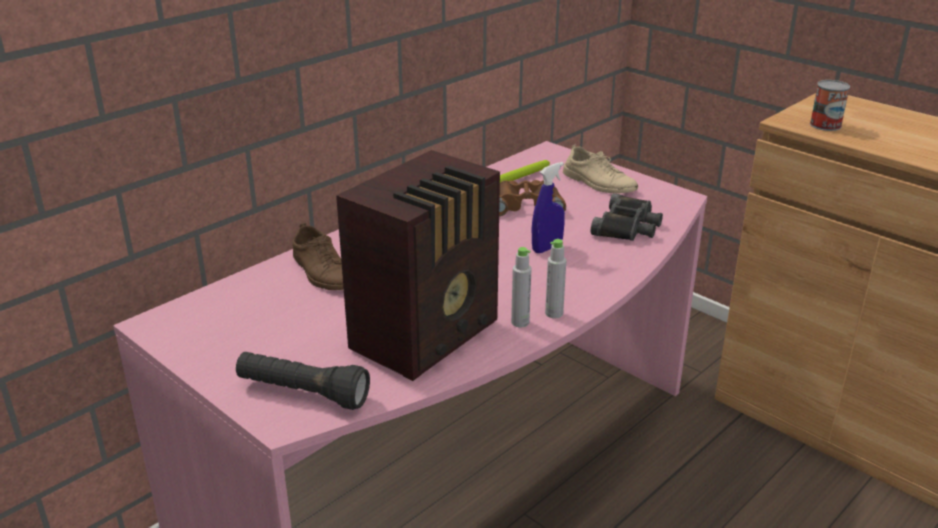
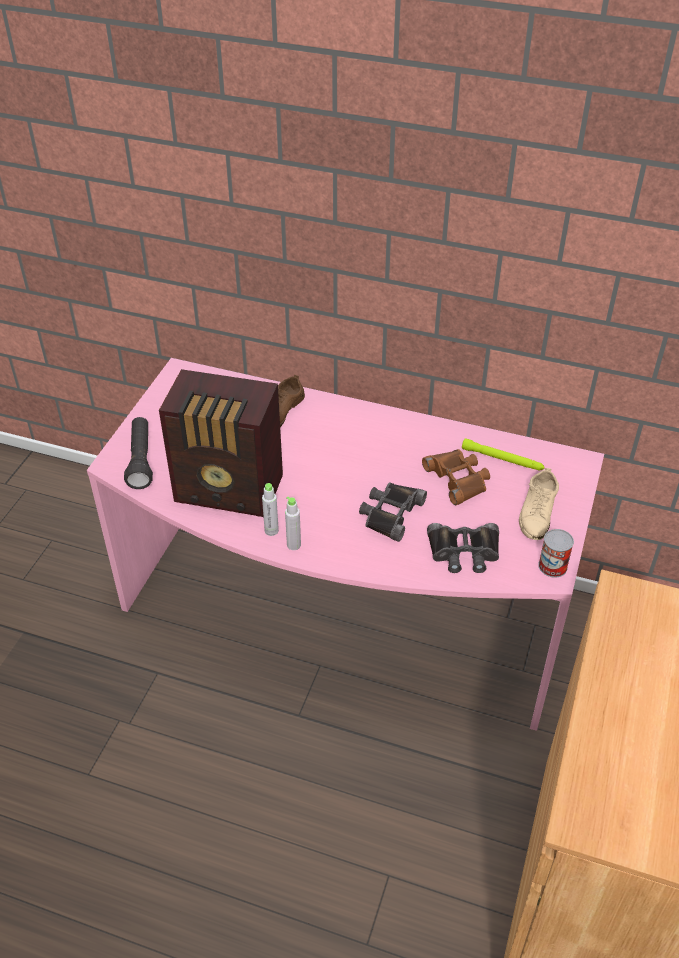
camera: 65 degrees right, 15 degrees up
blue spray bottle [532,162,565,253] -> black binoculars [359,482,427,542]
can [810,80,850,131] -> can moved to [538,529,574,578]

